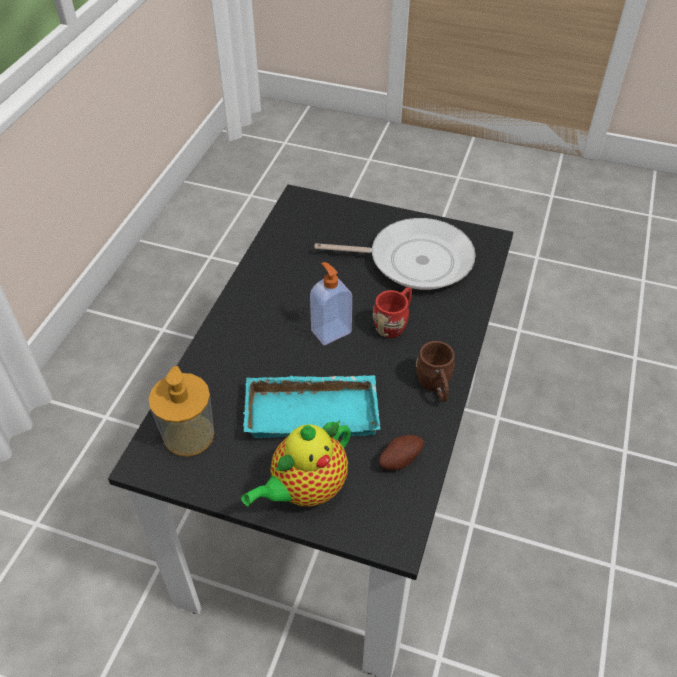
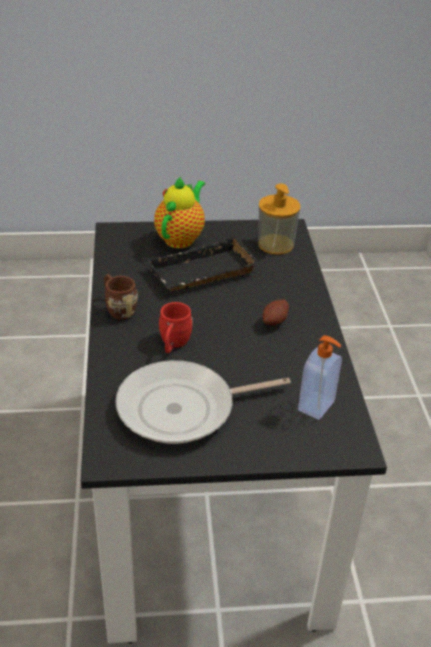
camera: 155 degrees right, 10 degrees down
turquoise tray [243,375,381,438] -> black tray [147,236,260,291]
soap dispenser [310,262,352,345] -> soap dispenser moved to [298,335,342,420]
potato [379,435,424,470] -> potato moved to [262,299,289,325]

